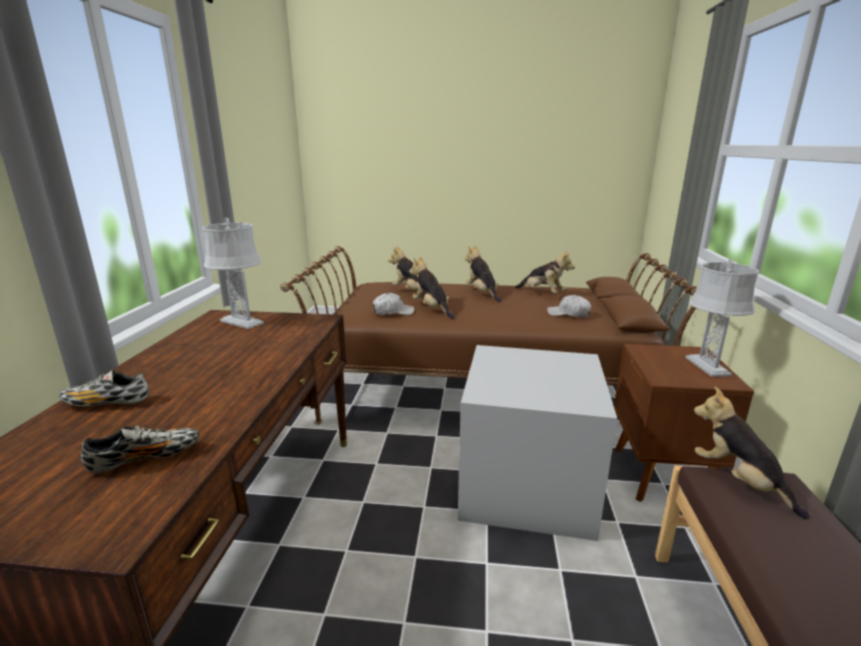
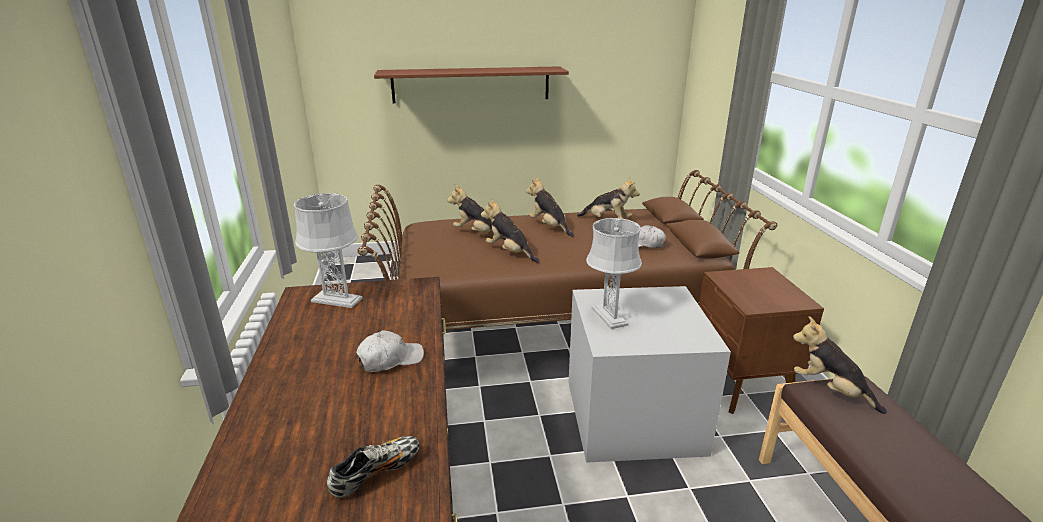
camera: 15 degrees left, 5 degrees up
shoe [58,370,149,406] -> none
white cap [373,293,414,315] -> white cap moved to [356,330,424,372]
grey table lamp [685,259,759,377] -> grey table lamp moved to [586,218,642,329]
none -> brown shelf [374,66,569,103]

